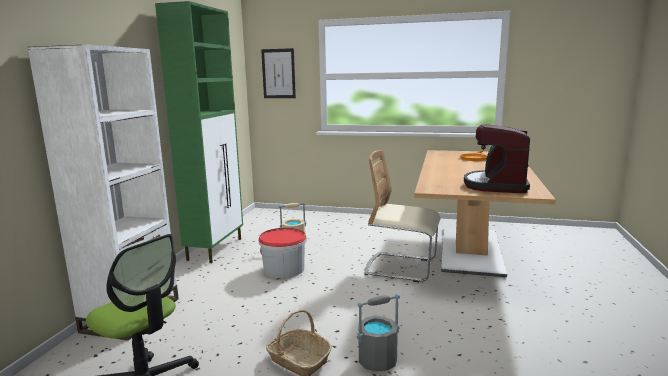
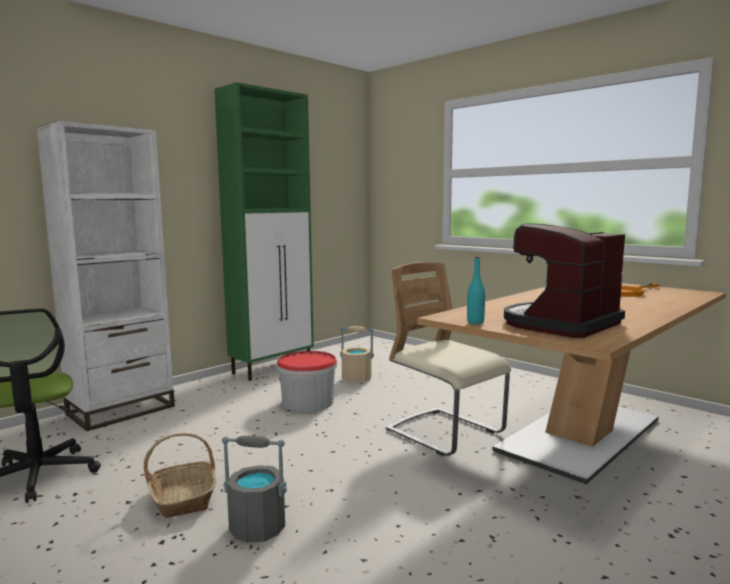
camera: 30 degrees right, 5 degrees down
picture [261,48,296,98] -> none
none -> turquoise bottle [467,257,485,324]

